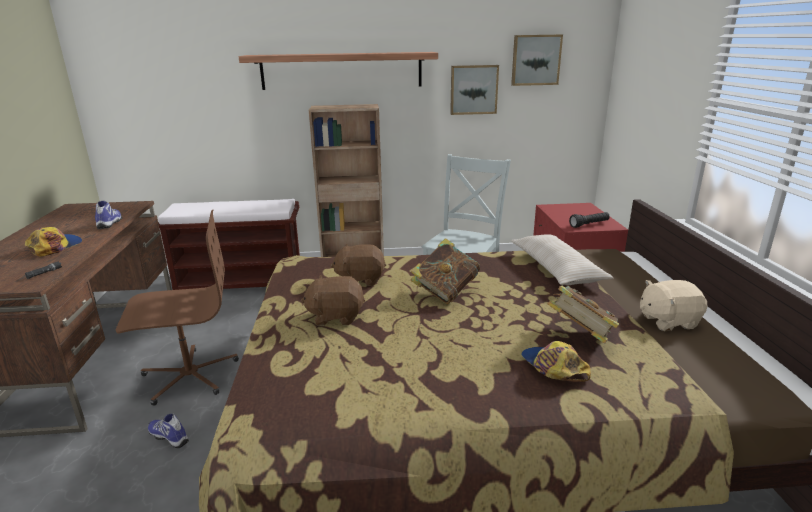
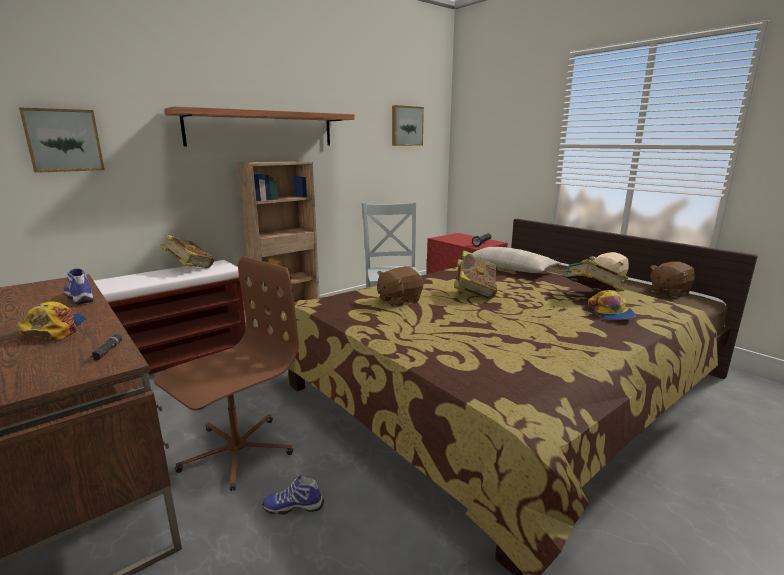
camera: 35 degrees left, 5 degrees down
brown plush toy [301,275,365,326] -> brown plush toy moved to [650,261,695,298]
picture [450,65,499,115] -> picture moved to [19,107,105,173]
cap [521,341,591,382] -> cap turned 120 degrees counterclockwise [588,290,636,320]
none -> book [160,234,214,268]

